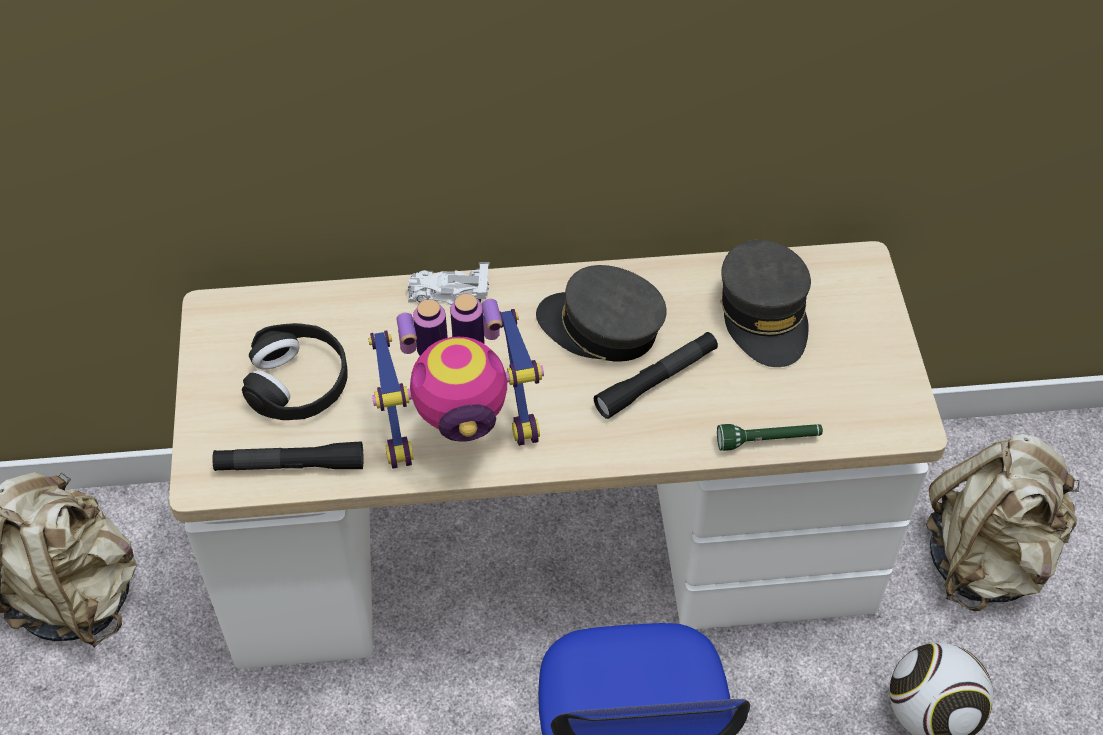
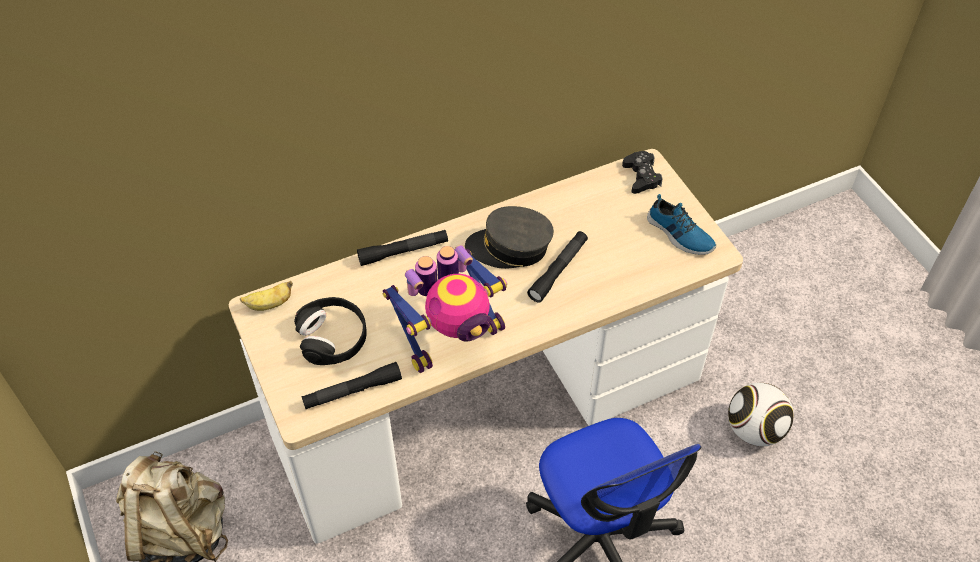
camera: 20 degrees left, 0 degrees up
white toy car [408,262,490,305] -> black flashlight [357,230,448,266]
green flashlight [717,424,823,451] -> none
grey cap [720,240,811,367] -> none
beige backpack [926,434,1080,611] -> none
none -> banana [240,281,293,311]
none -> black game controller [622,151,663,194]
none -> shoe [647,194,716,255]

